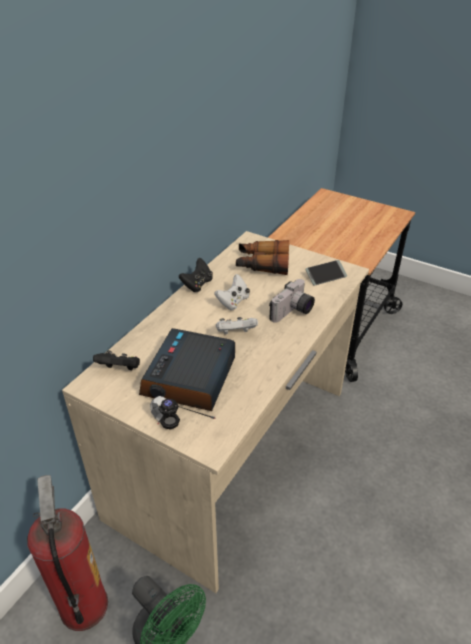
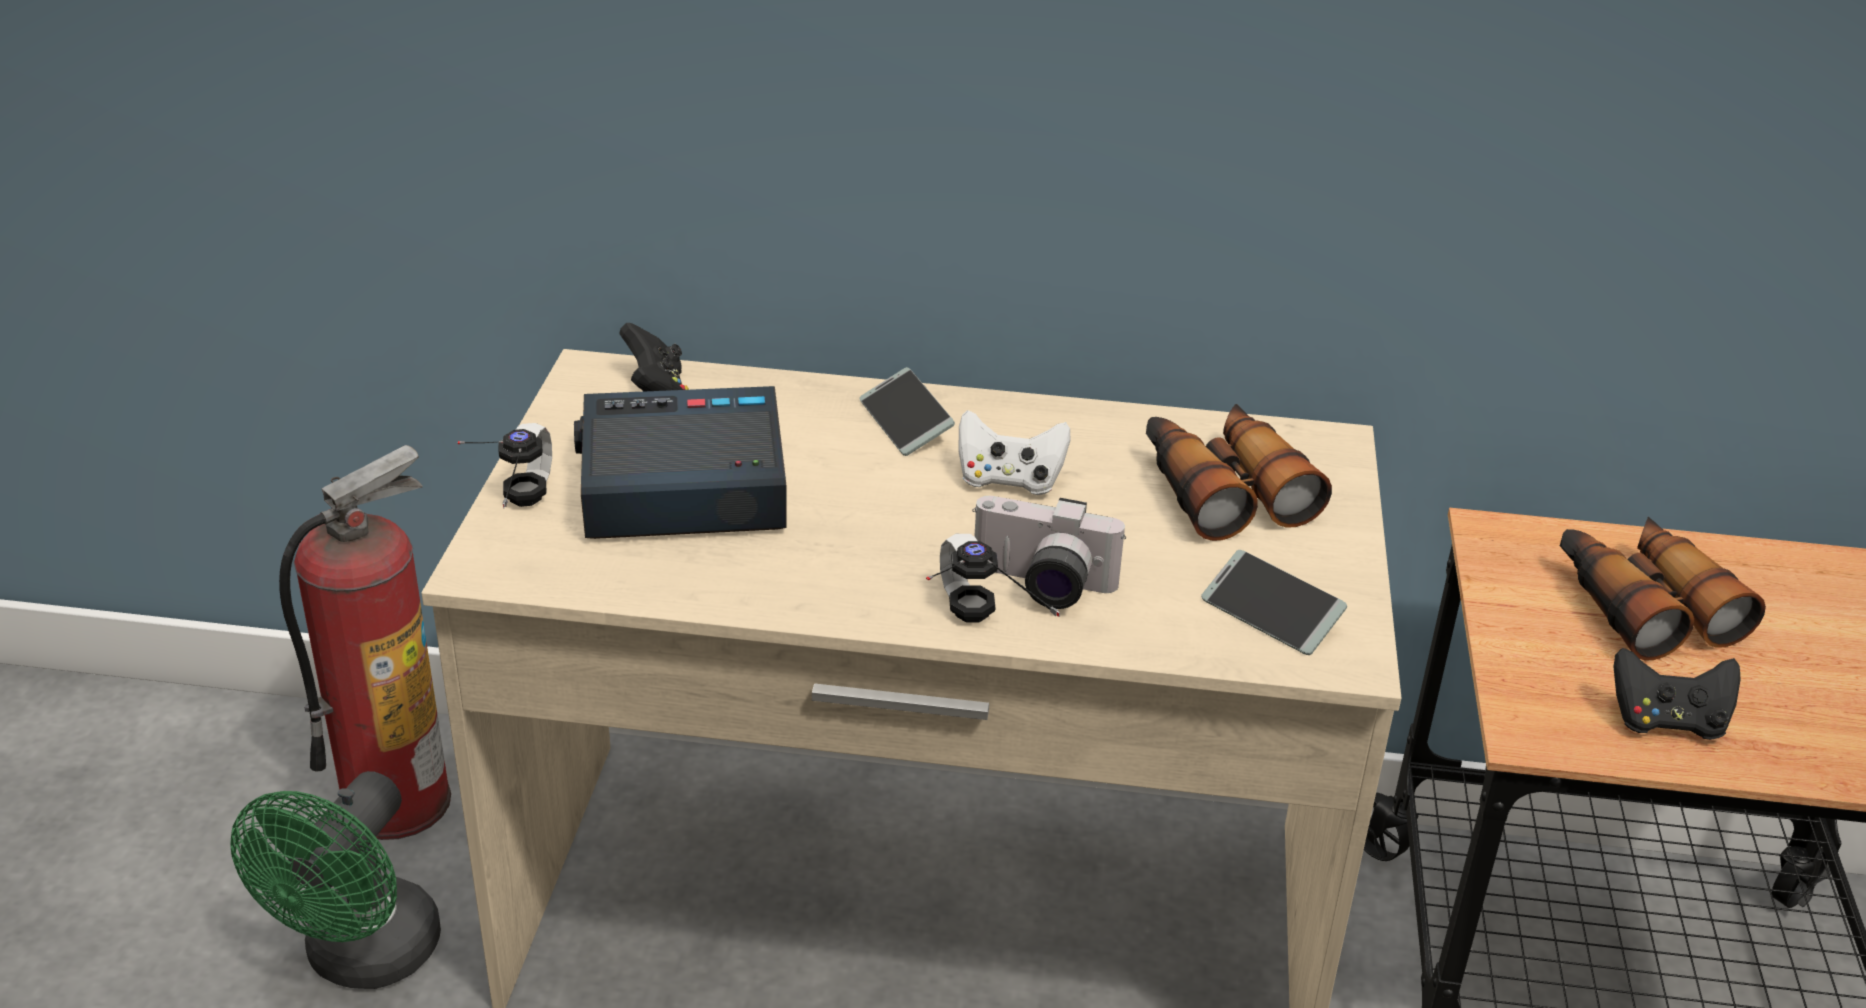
camera: 65 degrees right, 5 degrees down
black game controller [179,258,213,292] -> black game controller moved to [1614,648,1741,740]
white game controller [216,317,258,334] -> none
none -> phone [860,367,955,456]
none -> headphones [926,534,1060,623]
none -> binoculars [1560,516,1766,661]

